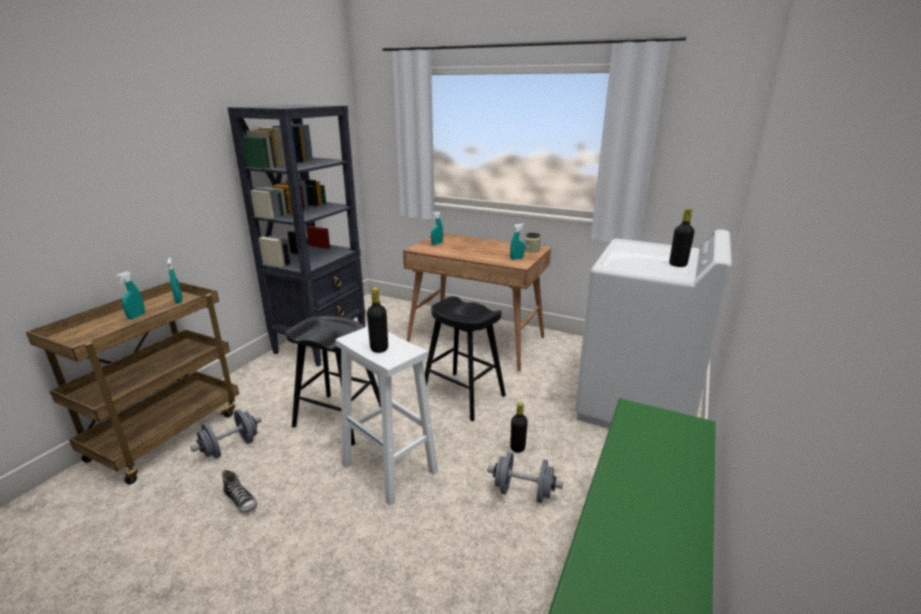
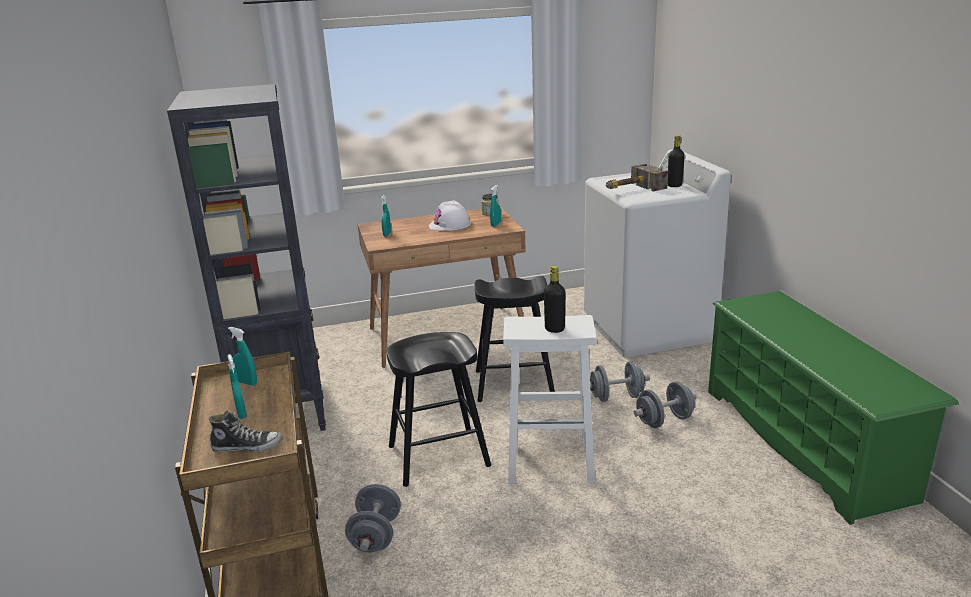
camera: 40 degrees left, 0 degrees up
shoe [222,470,257,513] -> shoe moved to [209,411,283,452]
black bottle [510,402,528,453] -> grey dumbbell [590,362,650,402]
none -> white hard hat [429,200,471,231]
none -> hammer [606,164,668,191]

